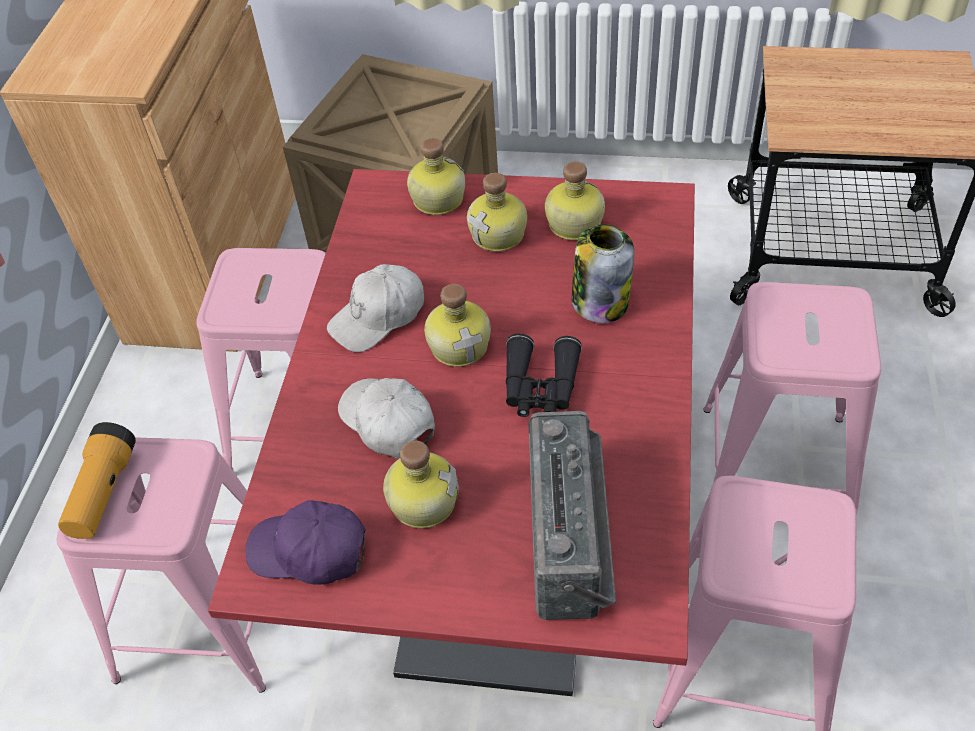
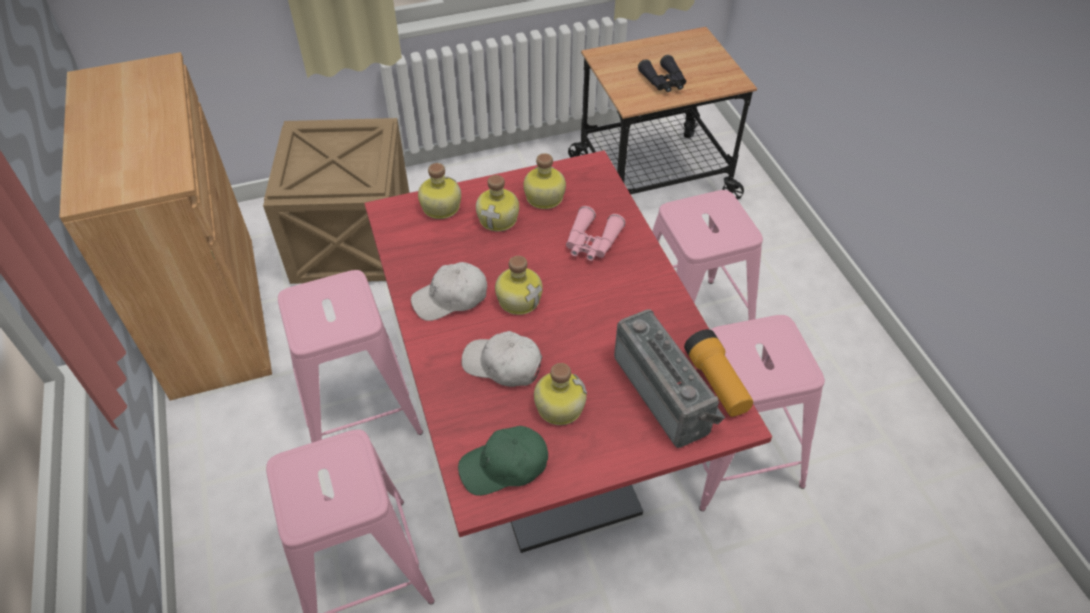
camera: 30 degrees left, 0 degrees up
flashlight [58,422,136,539] -> flashlight moved to [684,329,753,417]
purple cap [245,500,365,585] -> green cap [458,426,548,496]
white cap [327,264,424,352] -> white cap turned 45 degrees clockwise [411,262,487,321]
black binoculars [506,333,582,417] -> black binoculars moved to [638,55,686,92]
jar [572,224,634,323] -> pink binoculars [566,206,625,261]

